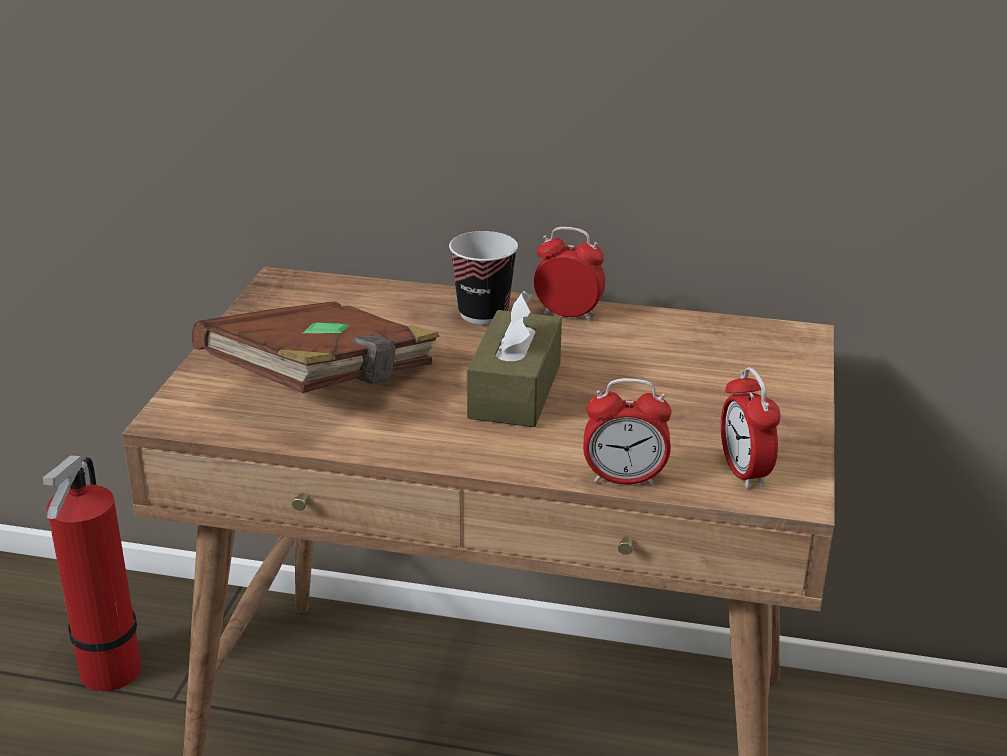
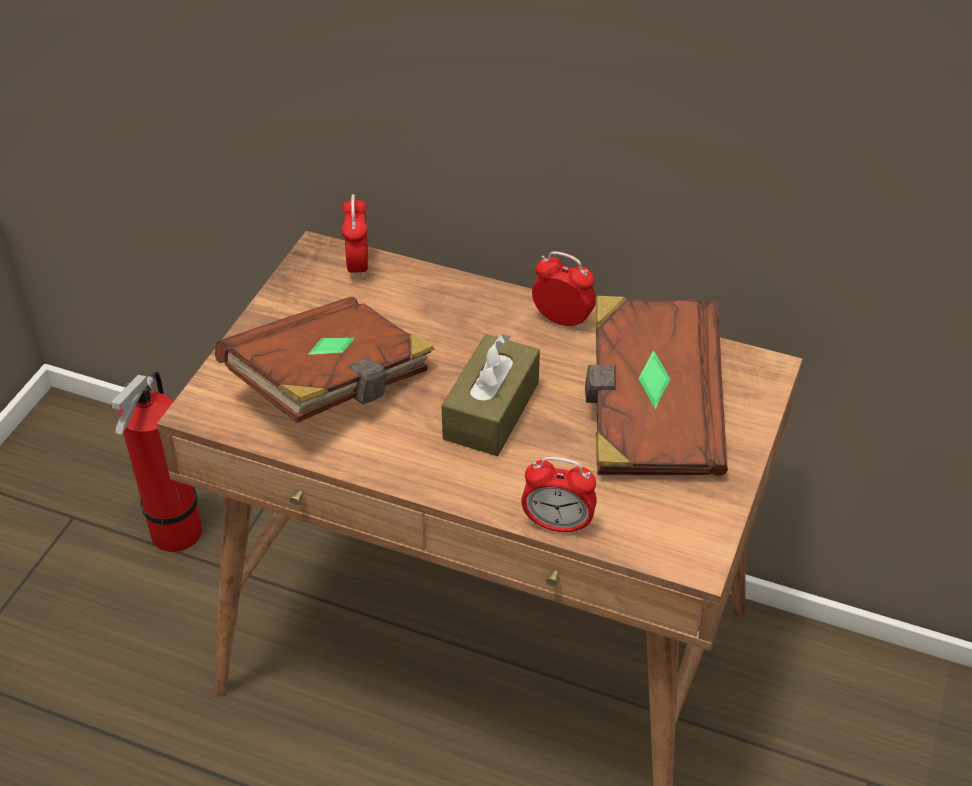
camera: 10 degrees right, 15 degrees up
cup [449,231,518,324] -> none
alarm clock [721,367,780,489] -> alarm clock moved to [341,194,368,279]
none -> brown book [585,296,728,475]

